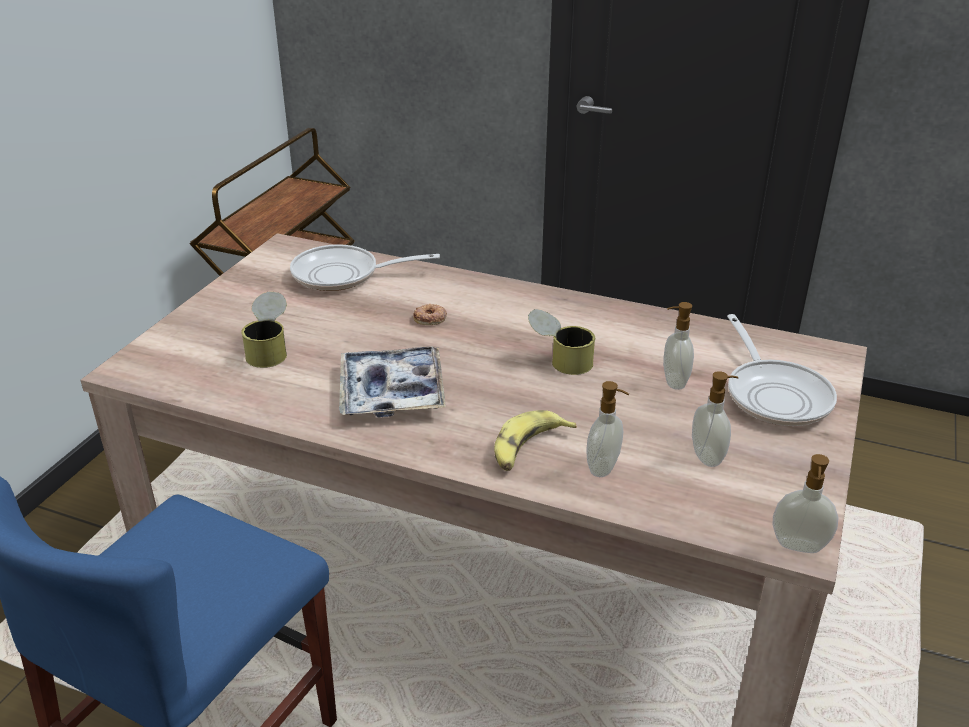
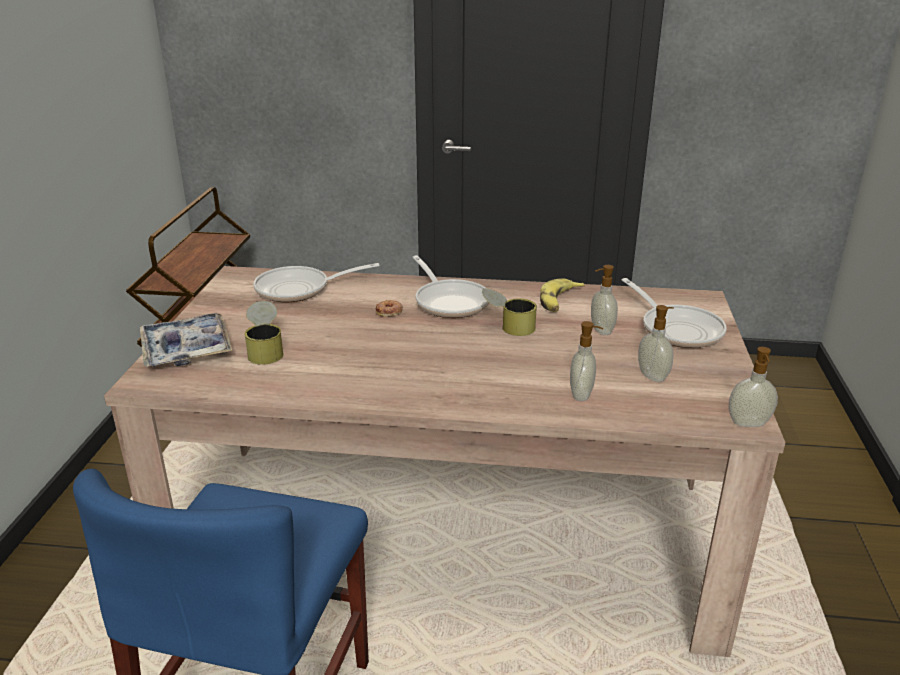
camera: 15 degrees left, 5 degrees down
tray [339,346,446,418] -> tray moved to [140,313,232,367]
banana [494,410,577,471] -> banana moved to [540,278,585,312]
none -> frying pan [412,255,489,318]

